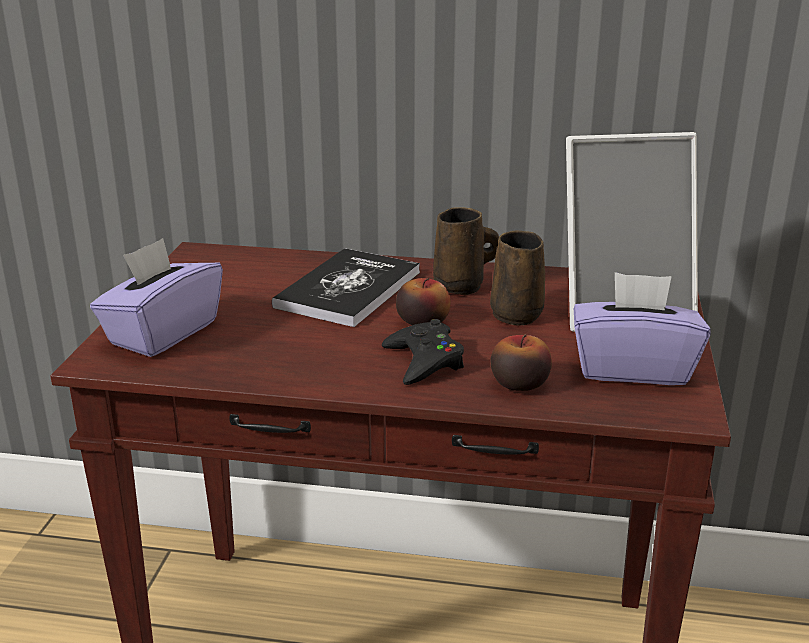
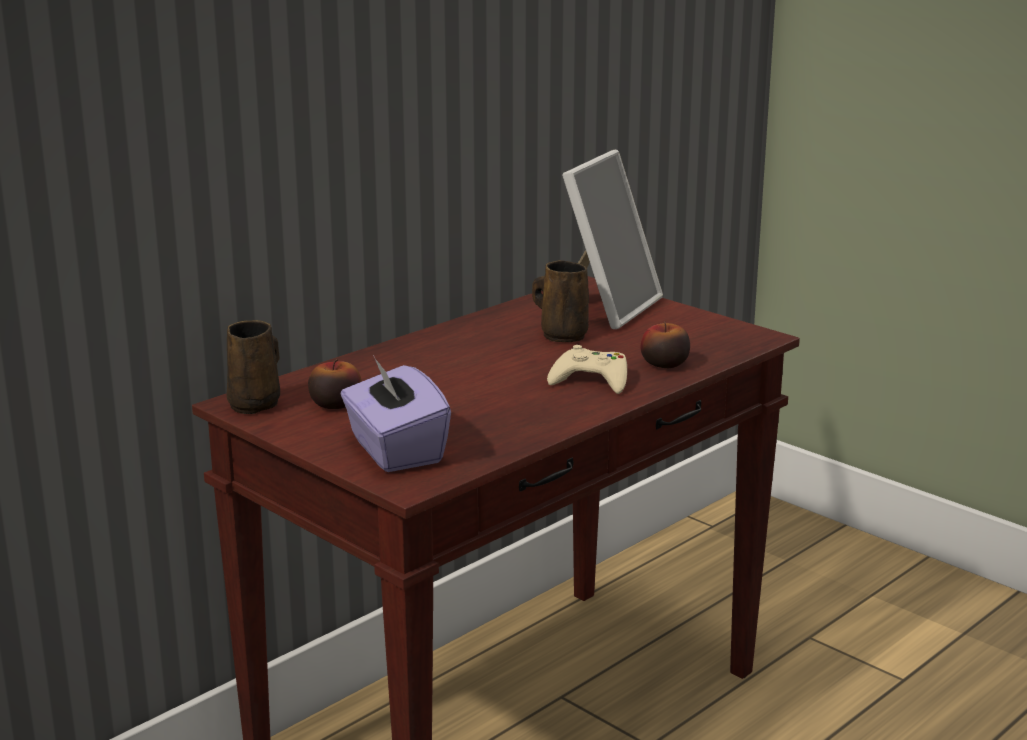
camera: 55 degrees left, 5 degrees down
book [272,248,420,327] -> none
black game controller [382,319,464,385] -> beige game controller [547,345,627,394]
apple [396,278,451,325] -> apple moved to [308,359,362,409]
brown mug [433,207,499,295] -> brown mug moved to [227,320,280,414]
purple tissue box [574,272,710,385] -> none

